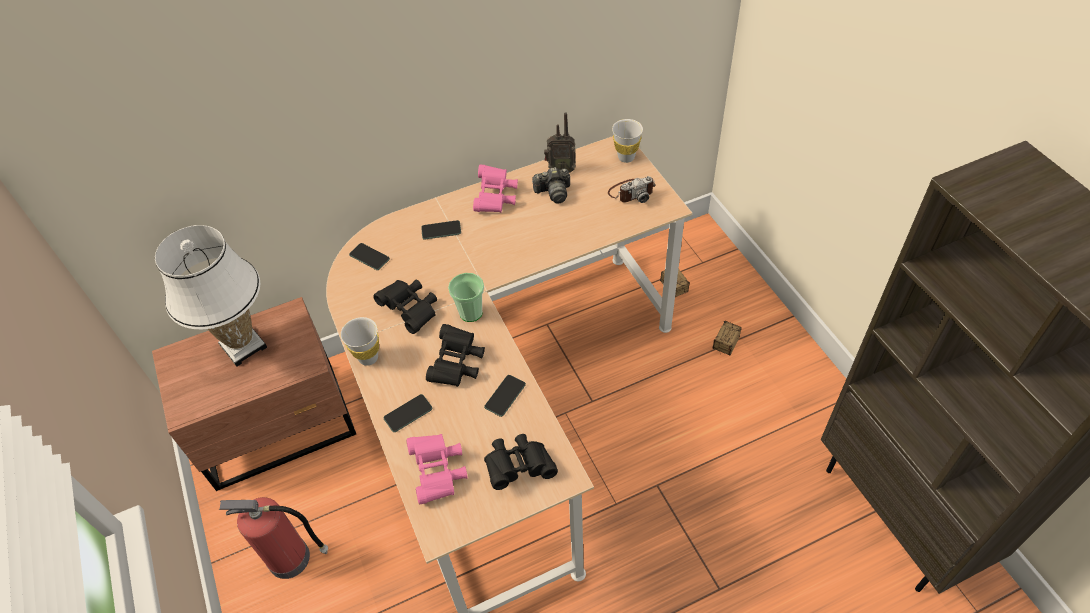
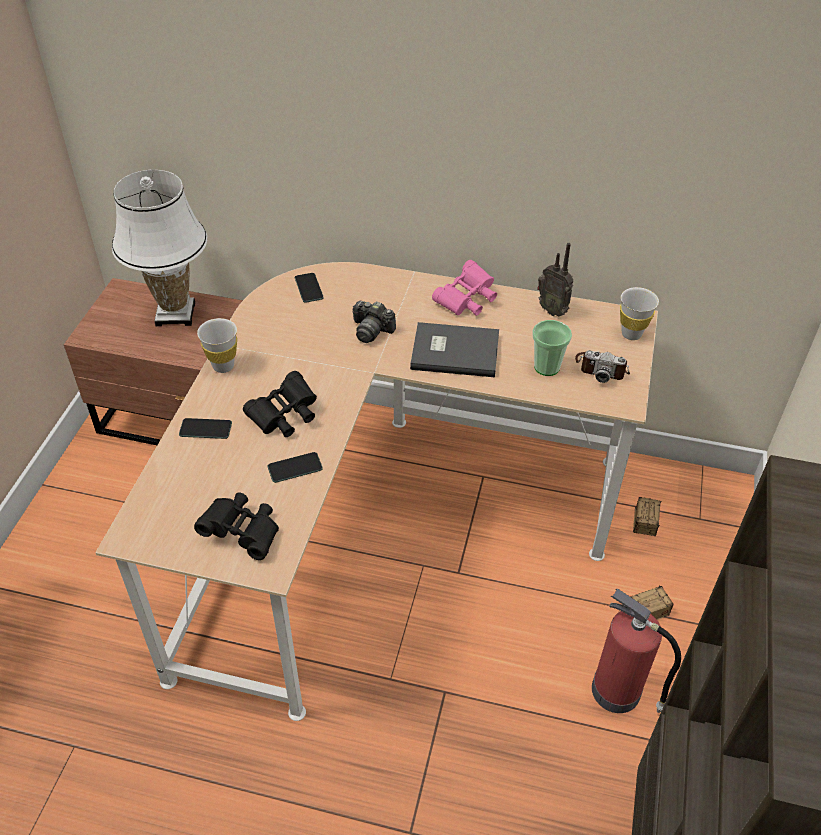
camera: 35 degrees right, 5 degrees down
fire extinguisher [218,497,328,579] -> fire extinguisher moved to [592,589,681,713]
black binoculars [373,280,437,334] -> none
pink binoculars [406,434,467,504] -> none
phone [421,220,461,239] -> none
cup [448,273,484,322] -> cup moved to [532,320,572,376]
camera [532,167,570,204] -> camera moved to [353,300,396,343]
none -> grey book [410,322,499,377]

